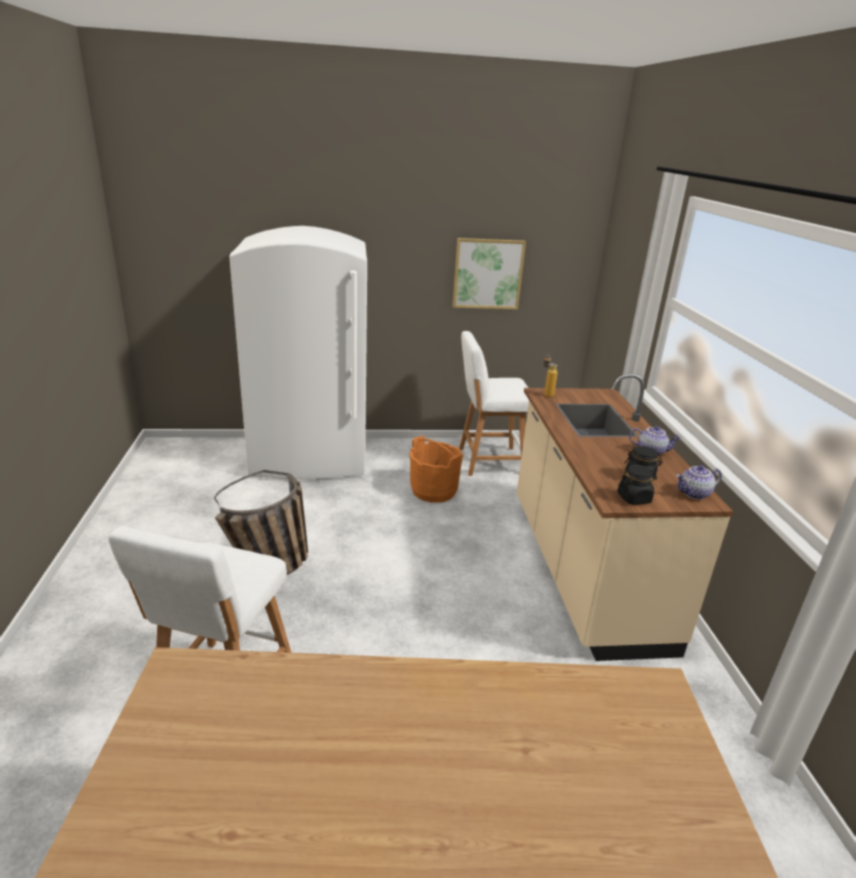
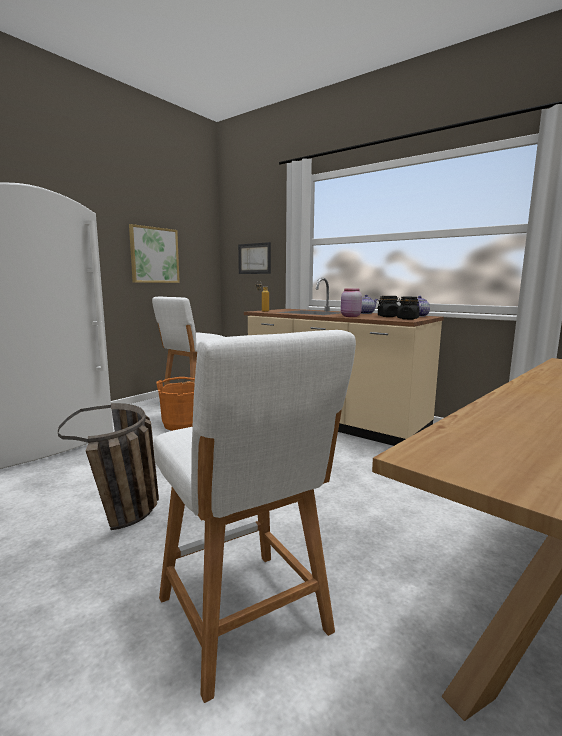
camera: 45 degrees left, 15 degrees down
none -> picture [238,242,271,274]
none -> pink jar [341,288,362,317]

